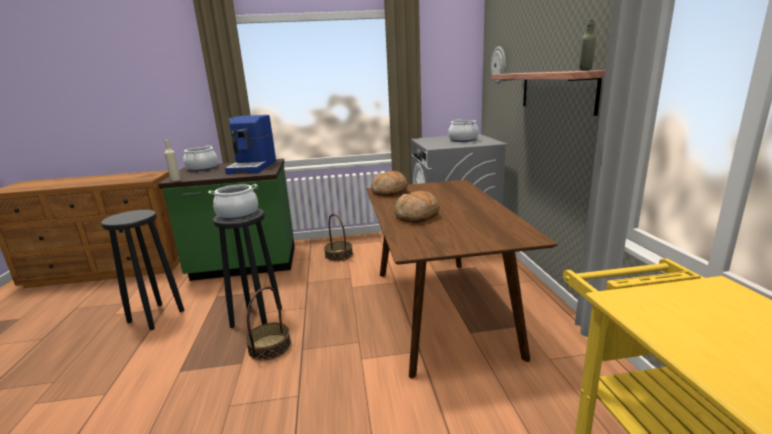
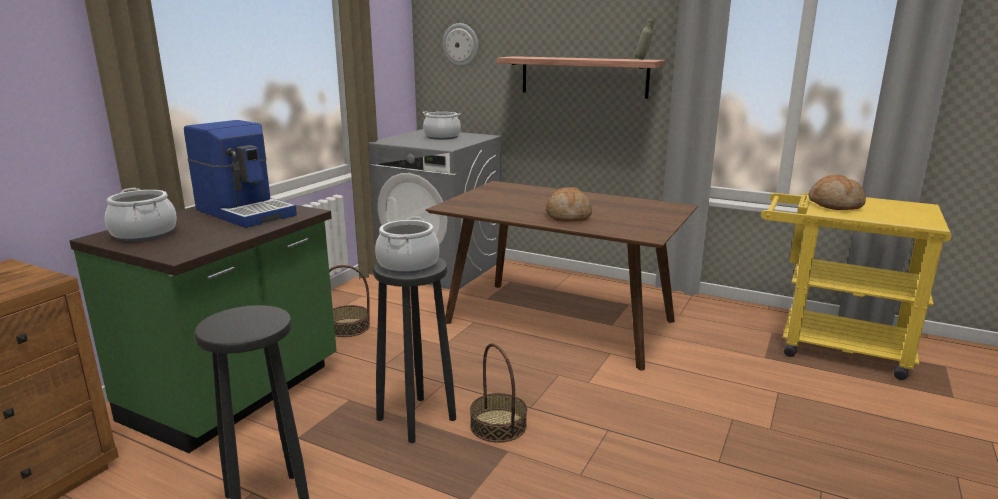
camera: 55 degrees left, 0 degrees up
beige bottle [164,140,181,181] -> none
bread [371,171,408,196] -> bread moved to [808,175,866,210]

